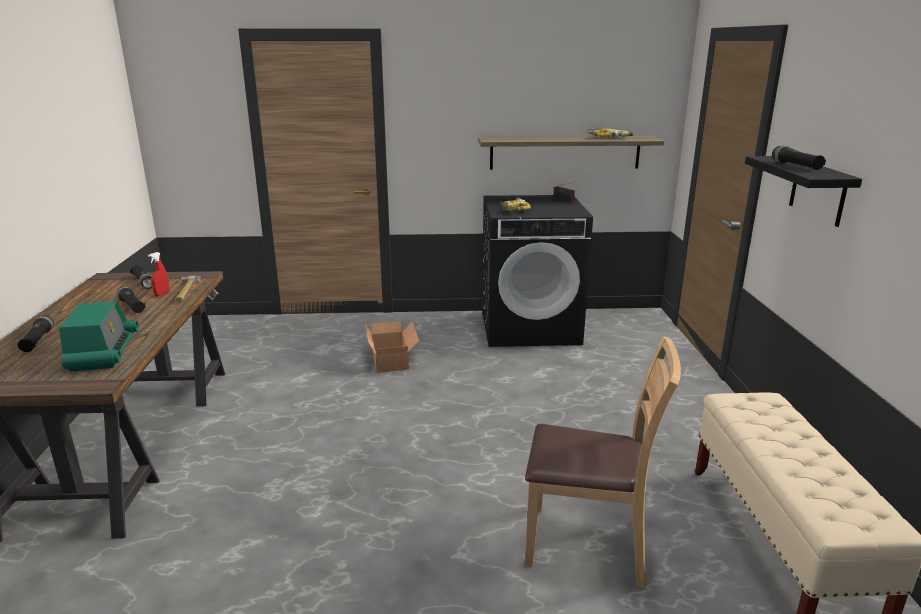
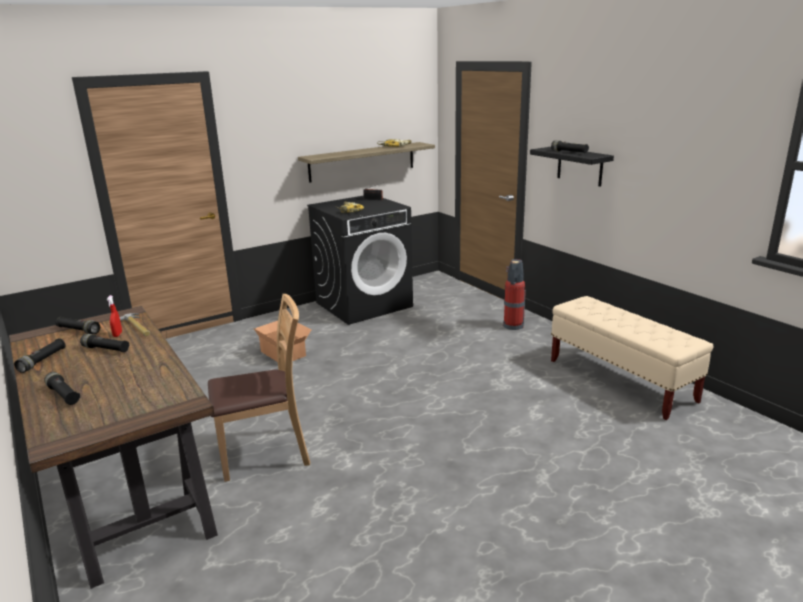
camera: 30 degrees left, 0 degrees up
radio [59,302,139,372] -> none
brown chair [525,336,681,589] -> brown chair moved to [208,294,310,482]
none -> black flashlight [14,338,66,373]
none -> fire extinguisher [503,259,526,330]

